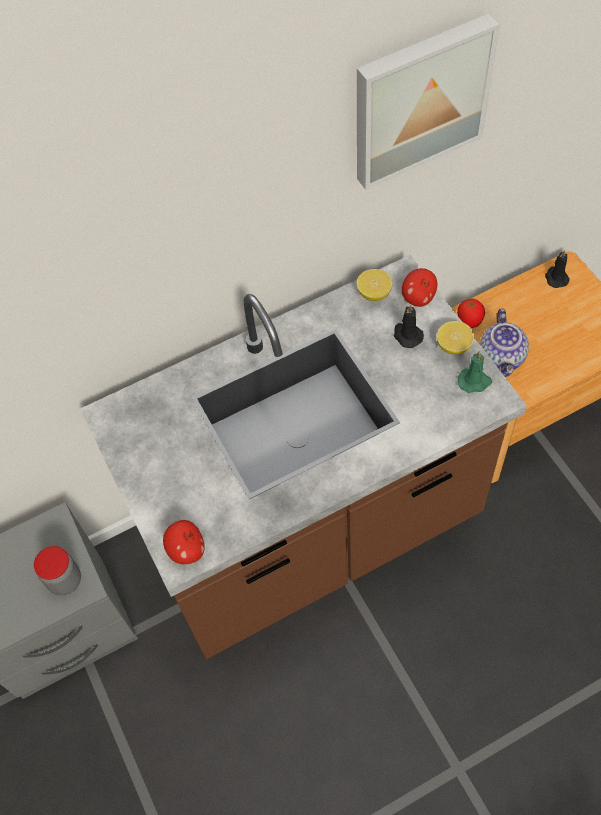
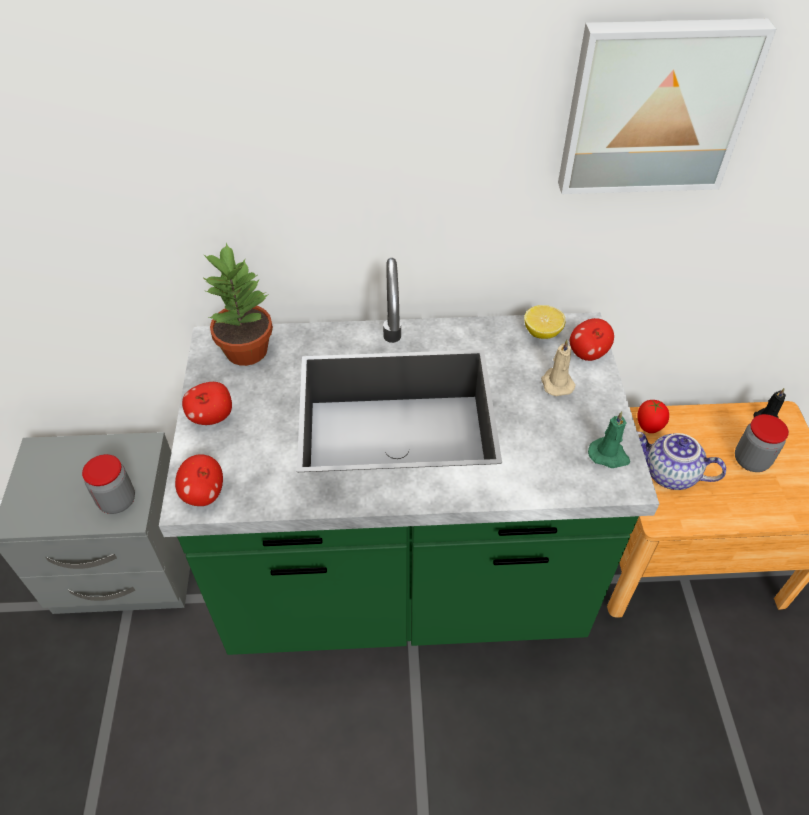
camera: 20 degrees right, 10 degrees down
brown counter [80,255,527,659] -> green counter [159,258,659,655]
black candle [394,304,424,348] -> beige candle [541,340,576,396]
lemon [437,321,474,354] -> none
teapot [480,308,529,377] -> teapot turned 90 degrees clockwise [637,432,726,490]
none -> apple [182,382,232,425]
none -> potted plant [202,242,273,366]
none -> jar [735,414,789,472]

